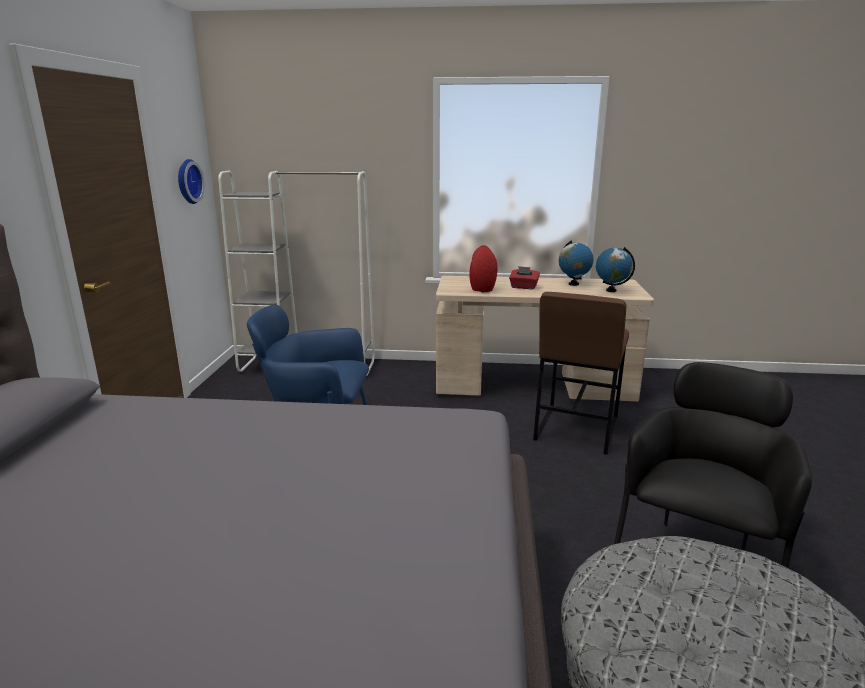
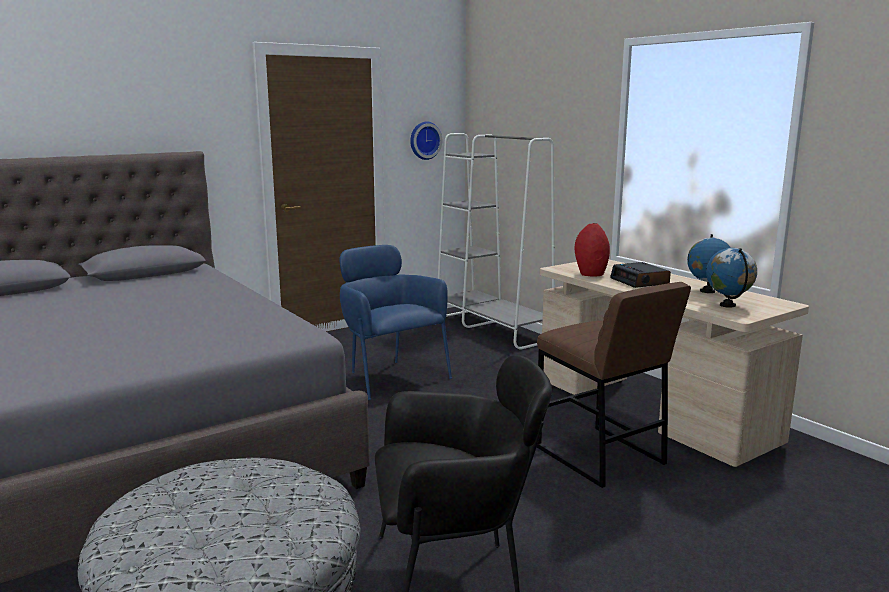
camera: 50 degrees right, 5 degrees down
red tissue box [509,266,540,289] -> alarm clock [610,262,671,288]
brown chair [533,292,629,455] -> brown chair turned 105 degrees counterclockwise [537,282,691,488]

